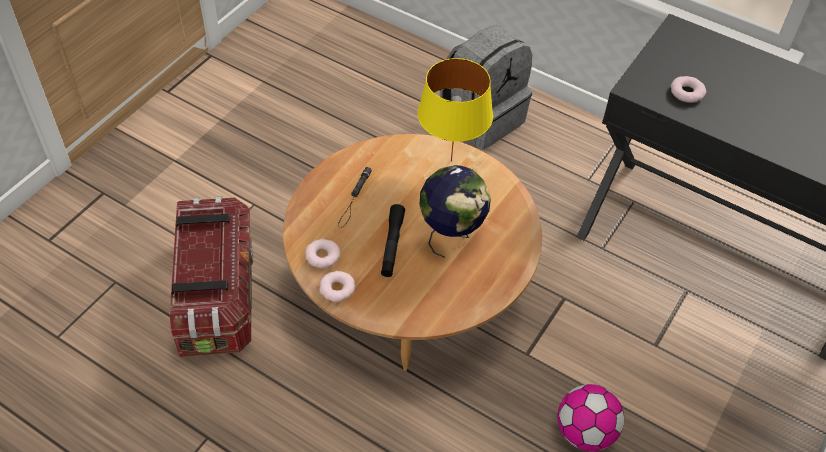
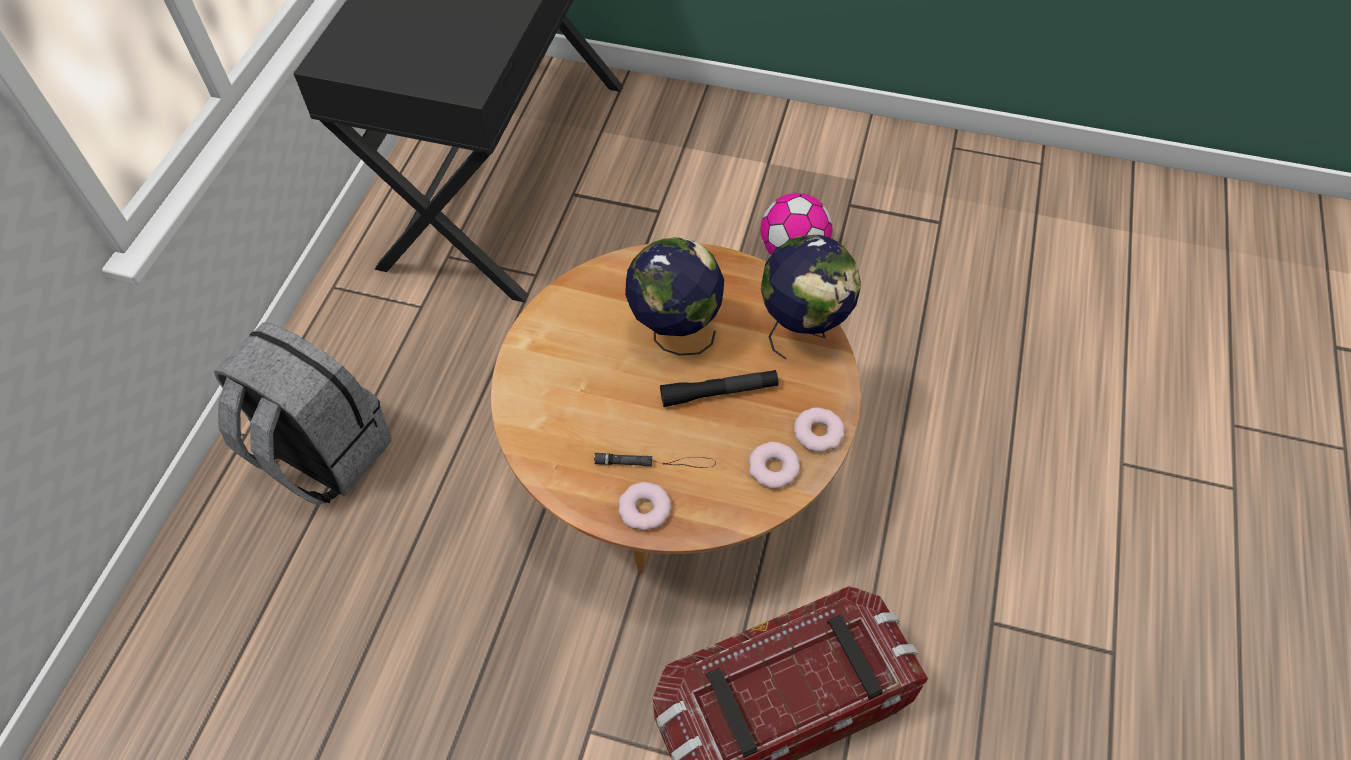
camera: 105 degrees left, 5 degrees up
yellow table lamp [418,58,493,161] -> none
donut [671,76,706,103] -> donut moved to [618,482,671,530]
none -> globe [761,235,861,360]

